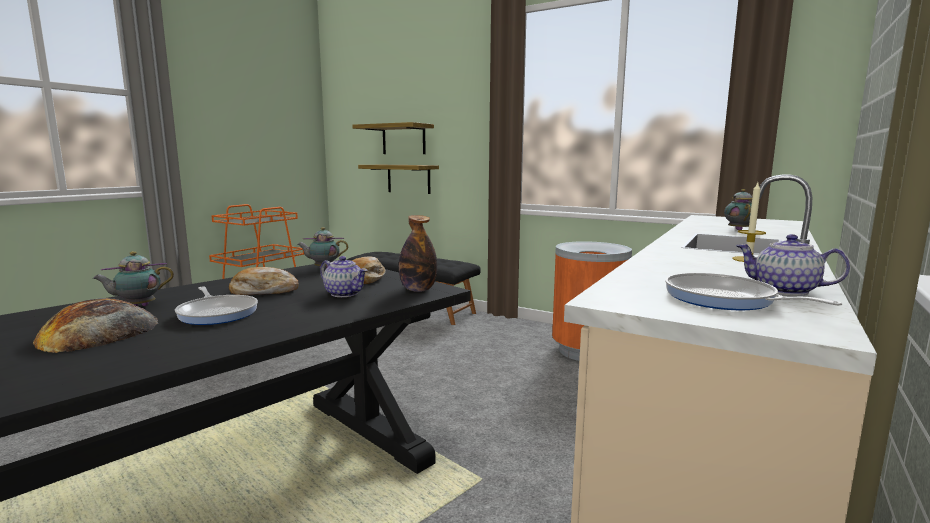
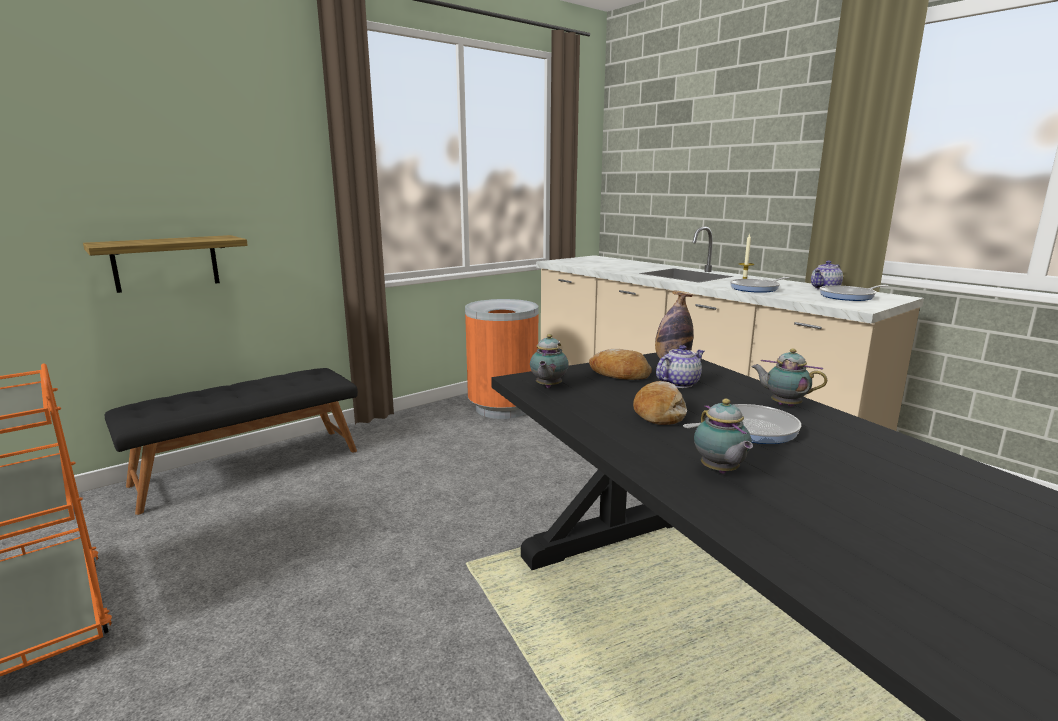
camera: 70 degrees left, 5 degrees up
bread [33,298,158,353] -> none
shelf [352,122,434,154] -> none
teapot [724,189,752,230] -> teapot moved to [752,349,827,407]
none -> frying pan [730,277,790,293]

